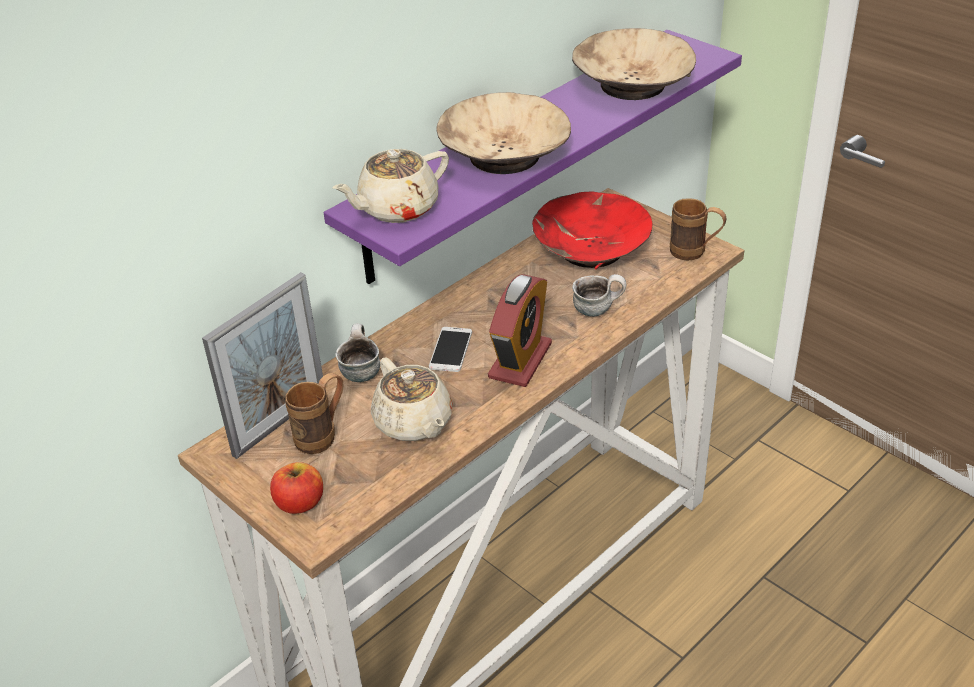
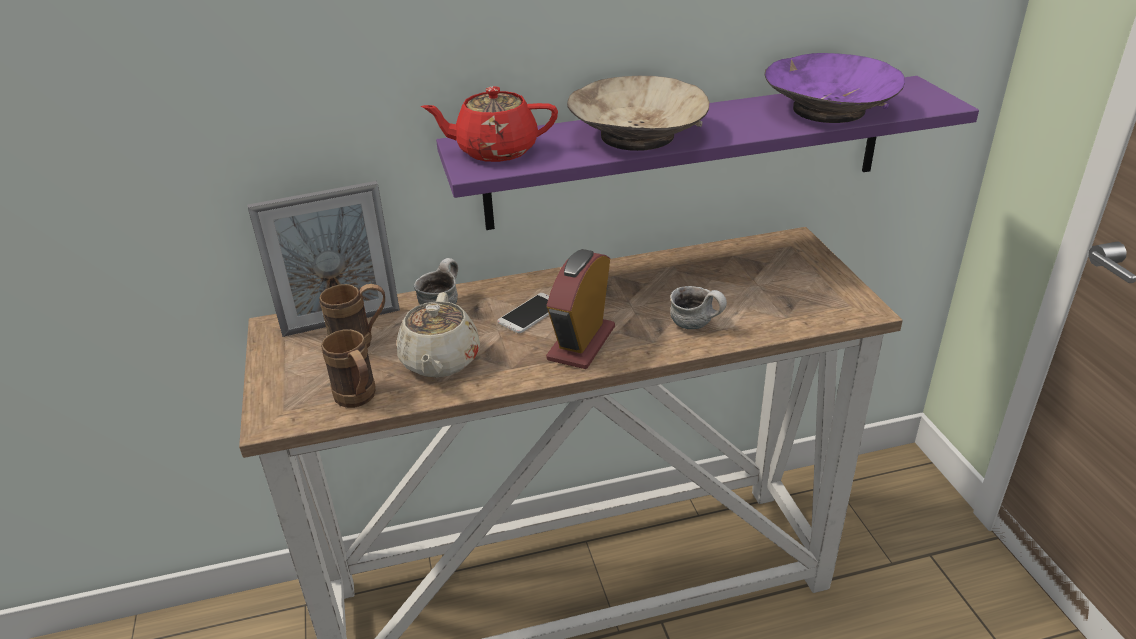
camera: 30 degrees right, 5 degrees down
apple [270,462,323,514] -> none
beige teapot [332,149,449,223] -> red teapot [421,86,558,162]
alarm clock [488,274,552,387] -> alarm clock turned 150 degrees clockwise [546,249,615,369]
red bowl [532,191,653,270] -> none
beige bowl [572,28,696,100] -> purple bowl [765,53,905,123]
brown mug [670,198,727,261] -> brown mug moved to [321,329,376,408]

